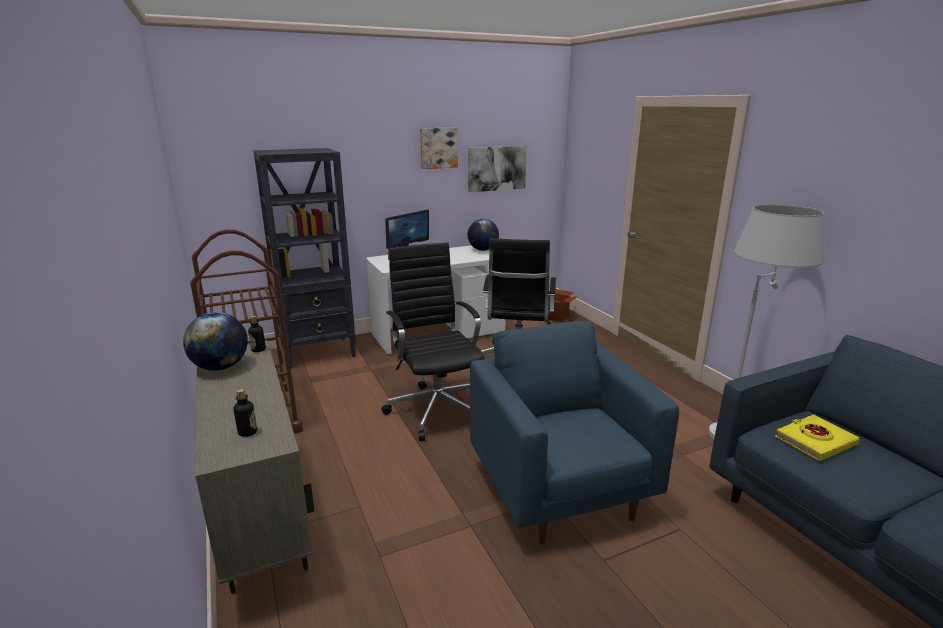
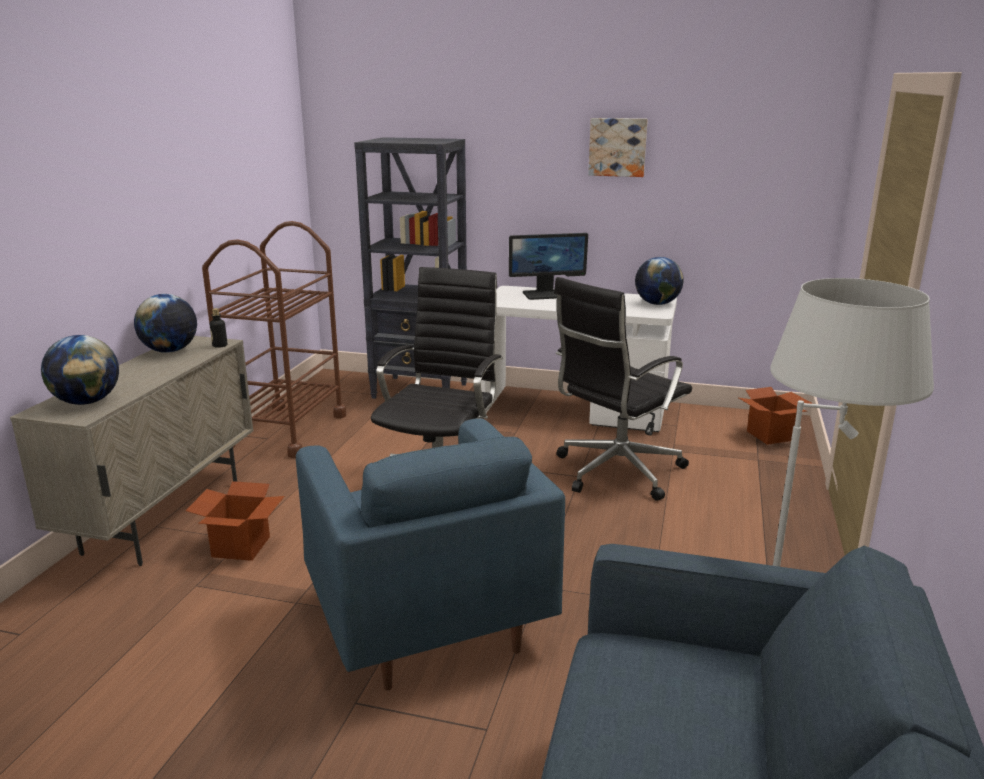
camera: 40 degrees right, 0 degrees up
bottle [234,389,257,437] -> globe [41,335,119,405]
picture [468,146,527,192] -> none
blue armchair [470,321,679,544] -> blue armchair turned 135 degrees clockwise [296,418,565,690]
yellow book [775,415,859,461] -> none
none -> cardboard box [185,481,284,561]

